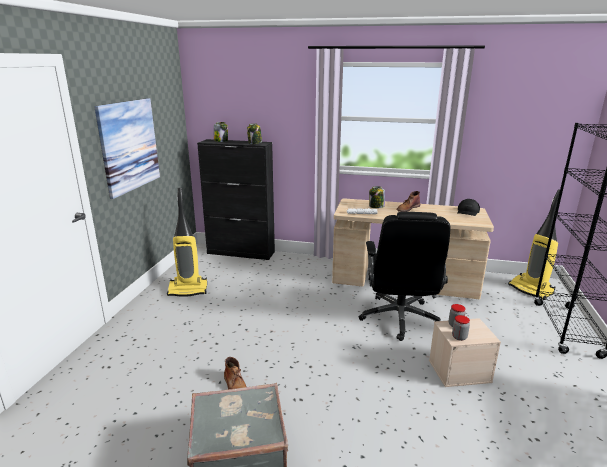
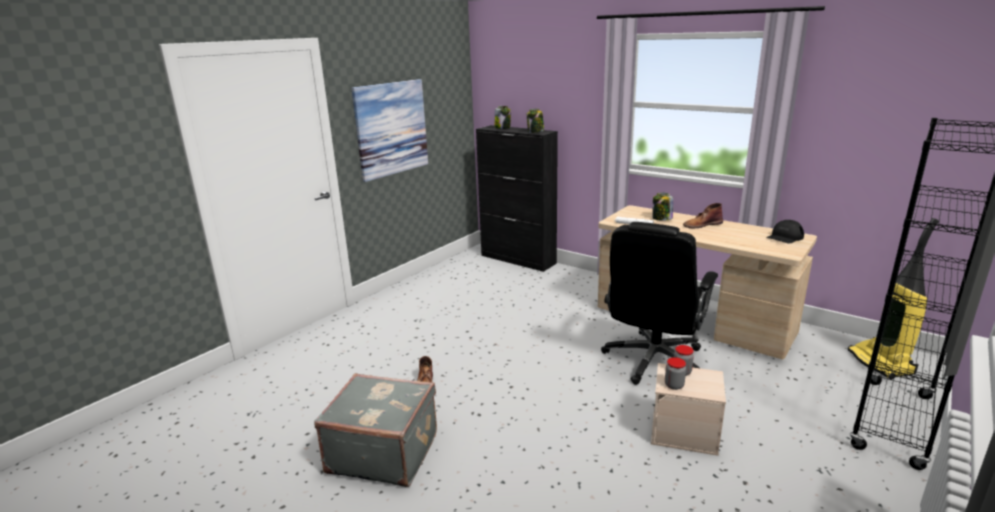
camera: 25 degrees right, 0 degrees up
vacuum cleaner [167,188,207,297] -> none

